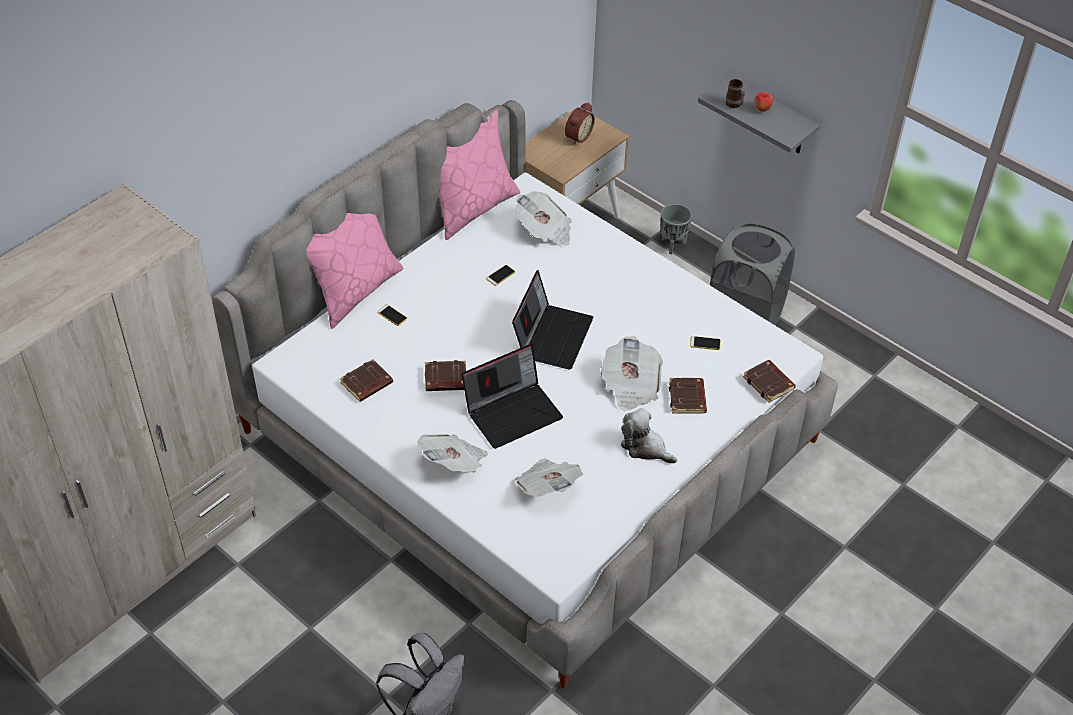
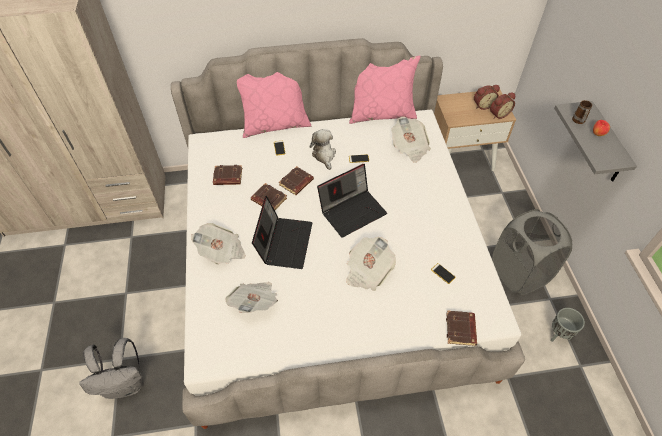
camera: 40 degrees right, 5 degrees up
laptop [462,344,563,449] -> laptop turned 90 degrees counterclockwise [252,196,312,269]
plush toy [621,408,677,463] -> plush toy moved to [309,129,336,170]
grey planter [660,204,692,254] -> grey planter moved to [551,308,585,342]
brown book [669,378,707,414] -> brown book moved to [279,166,314,195]
none -> alarm clock [490,92,515,119]

